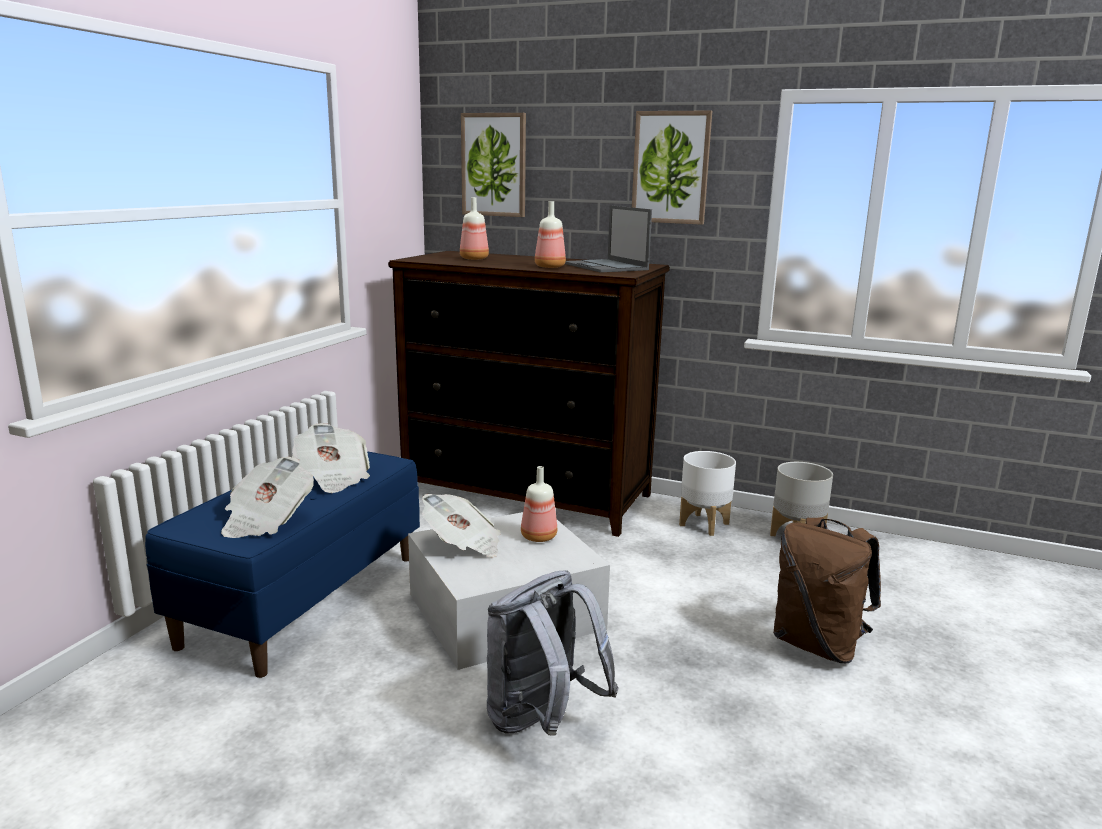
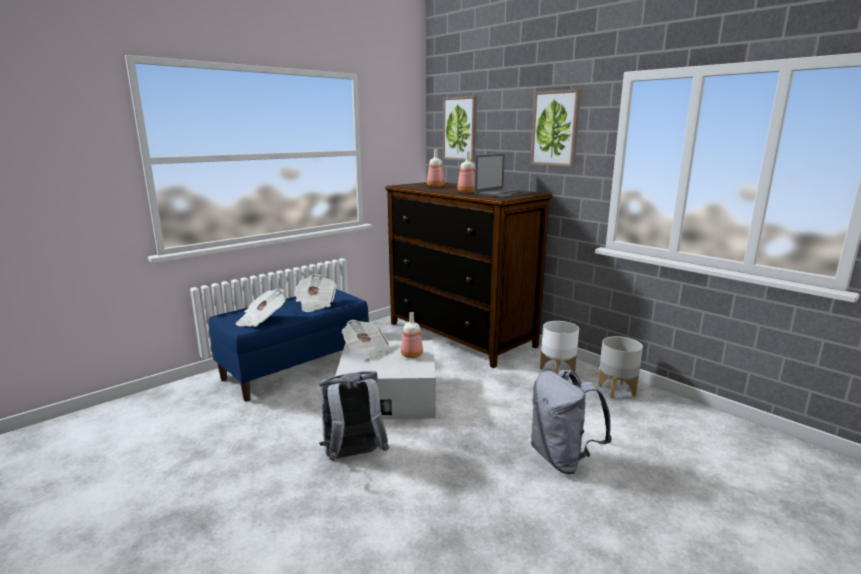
camera: 25 degrees right, 0 degrees up
laptop [565,205,652,273] -> laptop turned 135 degrees counterclockwise [474,154,532,198]
brown backpack [773,517,881,663] -> grey backpack [531,370,612,474]

